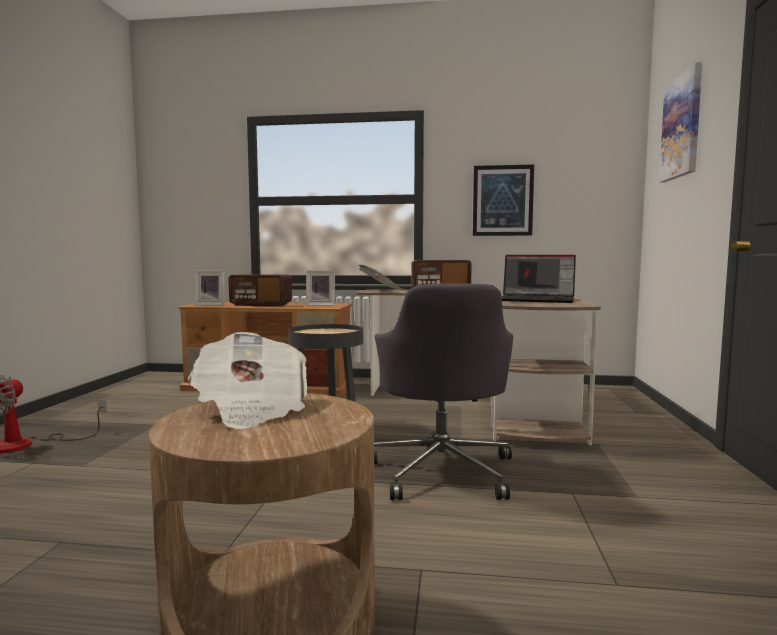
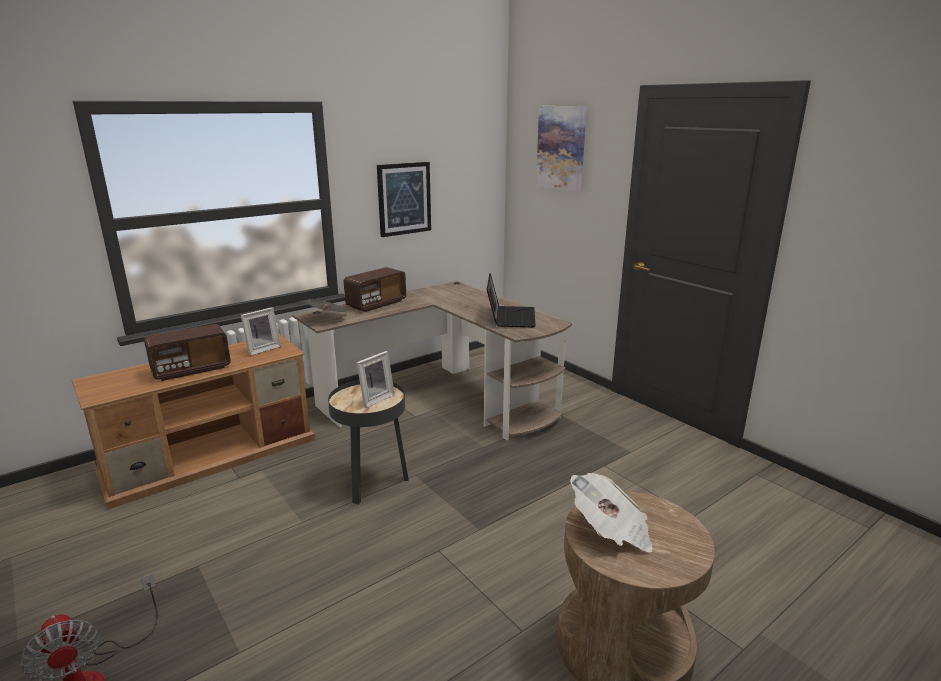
camera: 45 degrees left, 15 degrees up
picture frame [195,270,224,306] -> picture frame moved to [356,351,395,408]
grey office chair [374,283,513,500] -> none
laptop [502,255,576,303] -> laptop turned 60 degrees counterclockwise [487,273,536,327]

